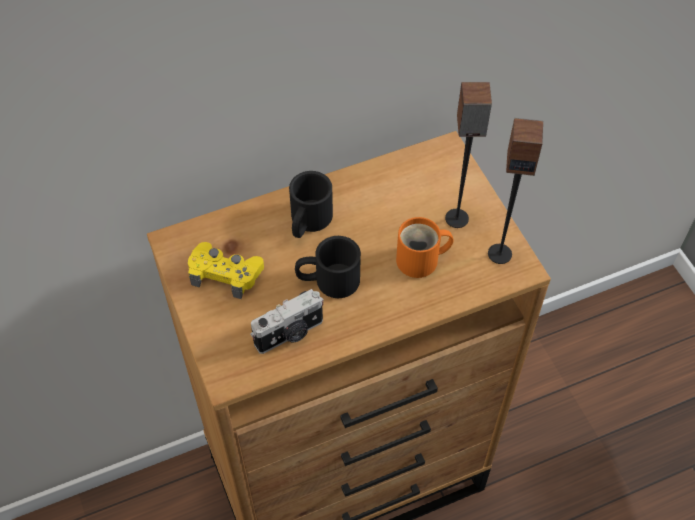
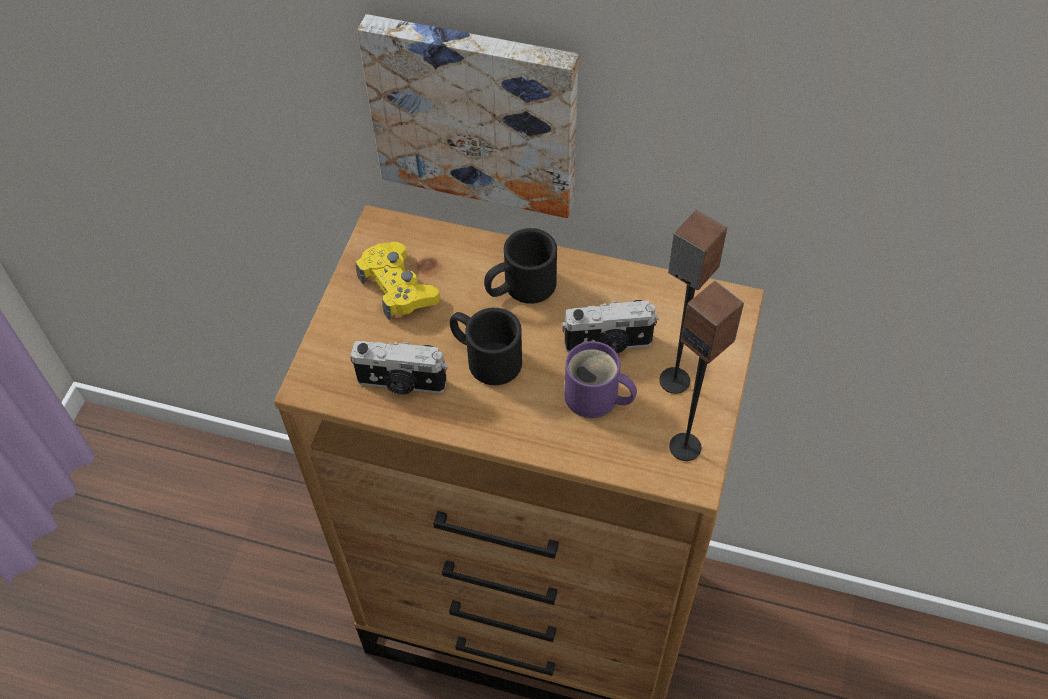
camera: 40 degrees right, 0 degrees up
orange mug [396,217,454,278] -> purple mug [565,341,637,418]
none -> picture [357,14,579,218]
none -> camera [562,300,658,353]

